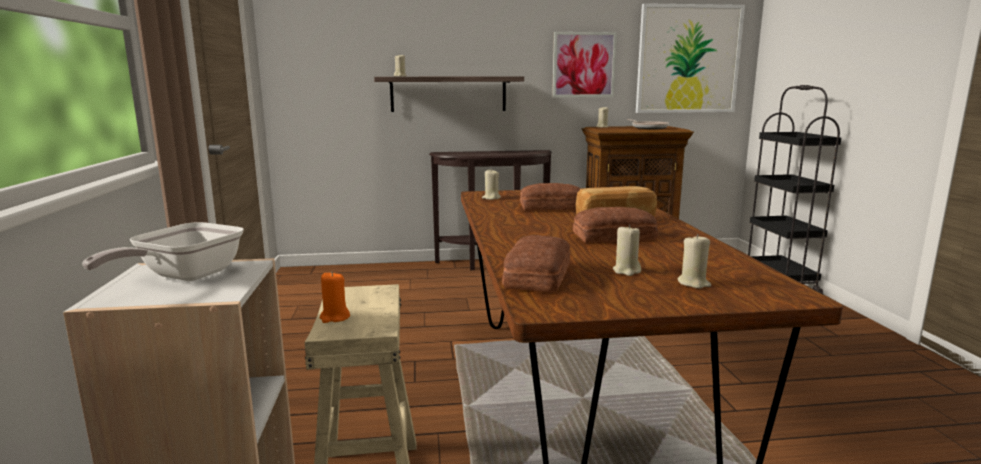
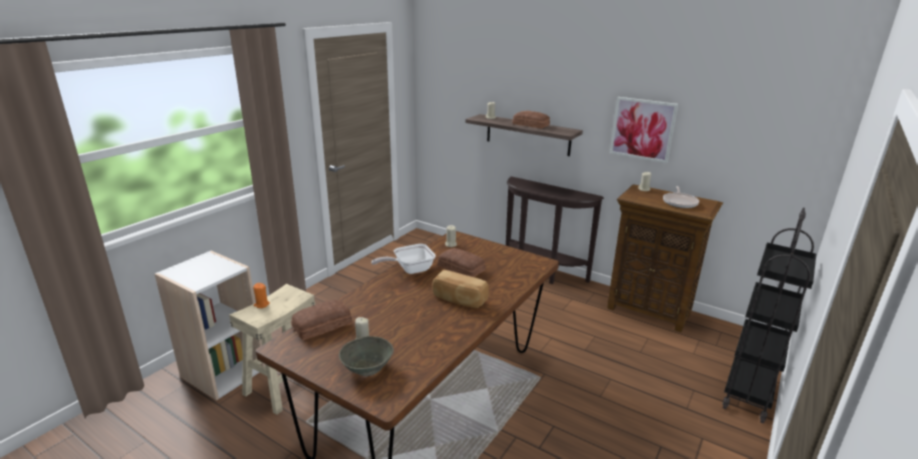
camera: 40 degrees right, 10 degrees up
frying pan [82,222,244,281] -> frying pan moved to [371,244,436,274]
bread [573,207,658,243] -> bread moved to [512,111,550,128]
picture [636,3,745,113] -> none
beige candle [678,234,711,289] -> grey bowl [339,336,394,376]

